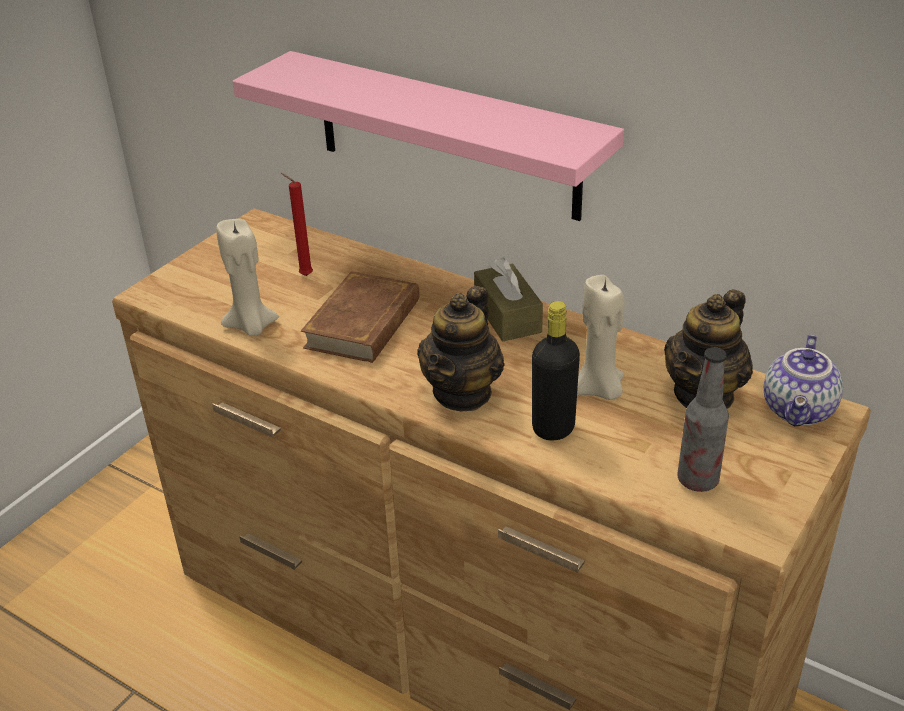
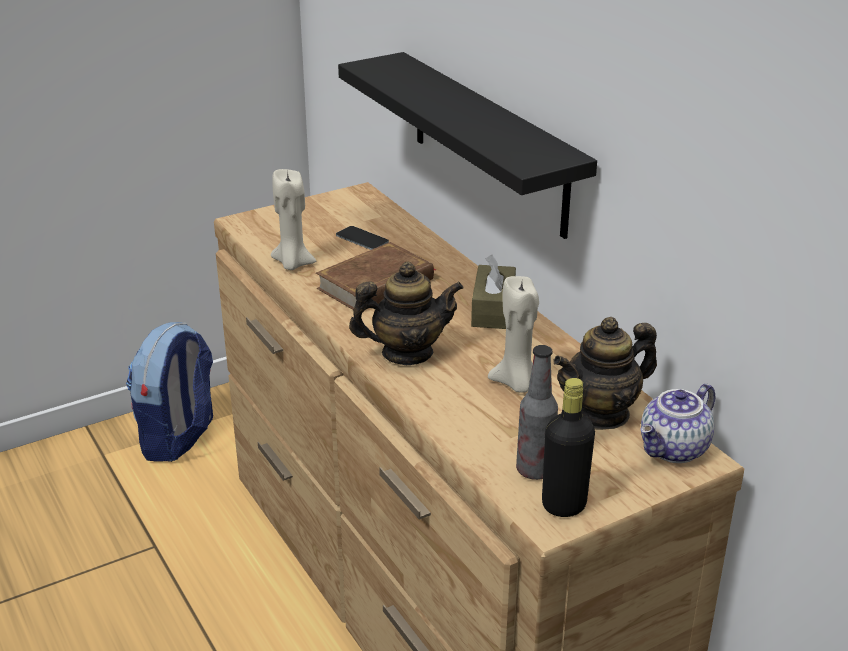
camera: 25 degrees right, 5 degrees down
pink shelf [232,51,624,221] -> black shelf [338,52,597,239]
red candle [281,173,313,276] -> phone [336,226,389,250]
teapot [417,286,505,411] -> teapot turned 150 degrees counterclockwise [349,262,463,365]
black bottle [532,301,580,440] -> black bottle moved to [542,378,595,517]
none -> backpack [126,322,213,462]

